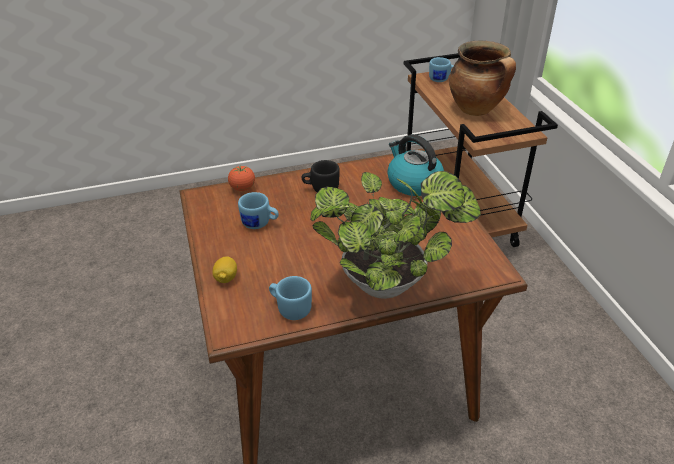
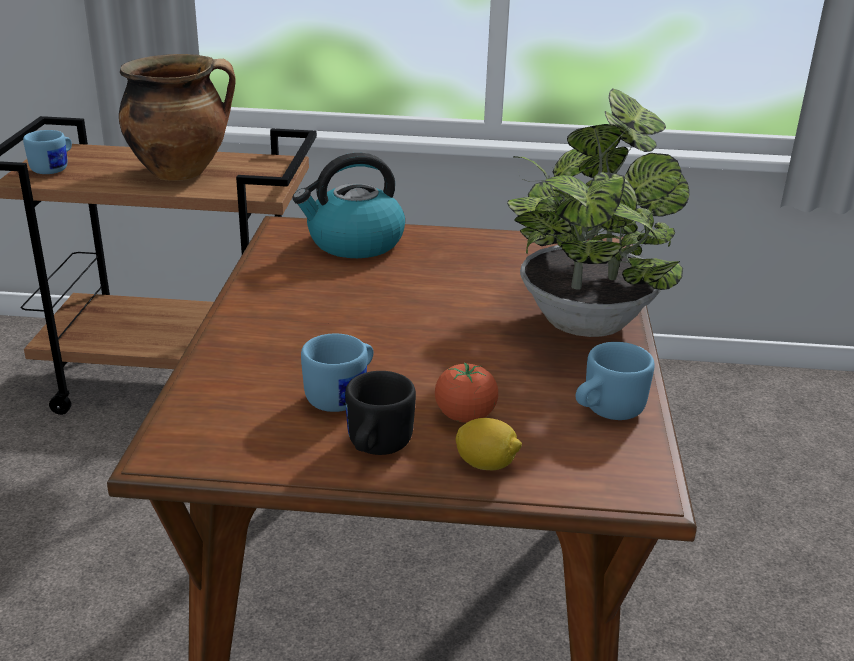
camera: 70 degrees left, 10 degrees down
tomato [228,165,255,191] -> tomato moved to [435,363,498,423]
black mug [302,160,340,192] -> black mug moved to [345,371,416,455]

